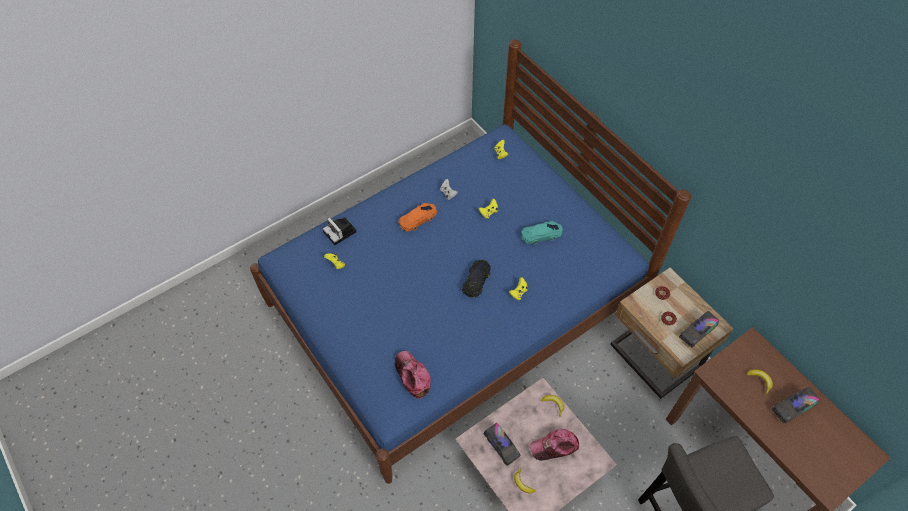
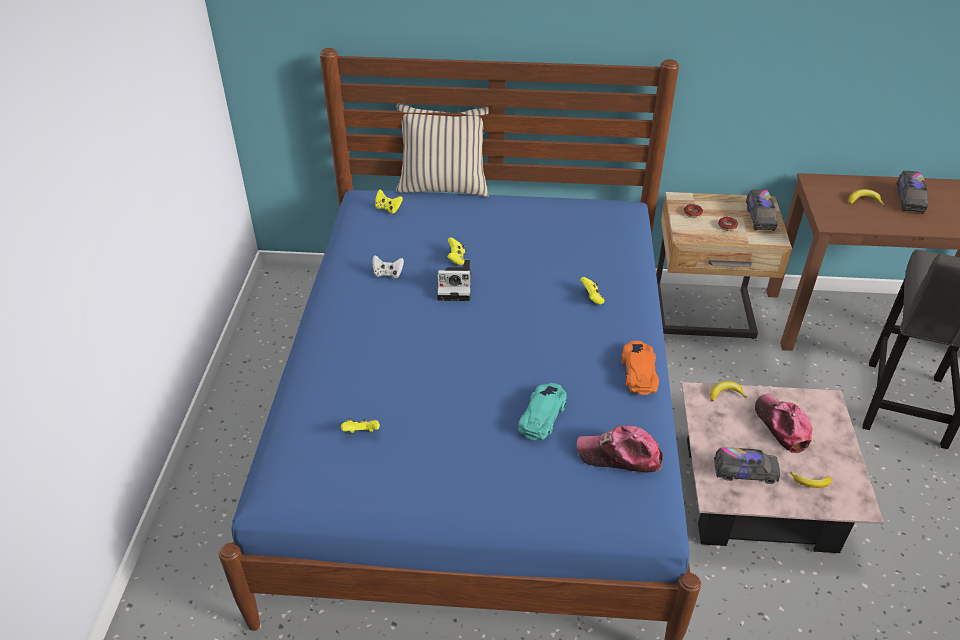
camera: 50 degrees left, 15 degrees down
camera [323,217,357,245] -> camera moved to [437,260,471,301]
orange toy car [398,203,437,232] -> orange toy car moved to [621,341,659,395]
black toy car [462,260,491,297] -> none
turquoise toy car [521,221,563,245] -> turquoise toy car moved to [518,383,567,440]
cap [530,429,579,461] -> cap turned 135 degrees clockwise [755,394,812,453]
none -> beige pillow [396,104,489,197]

